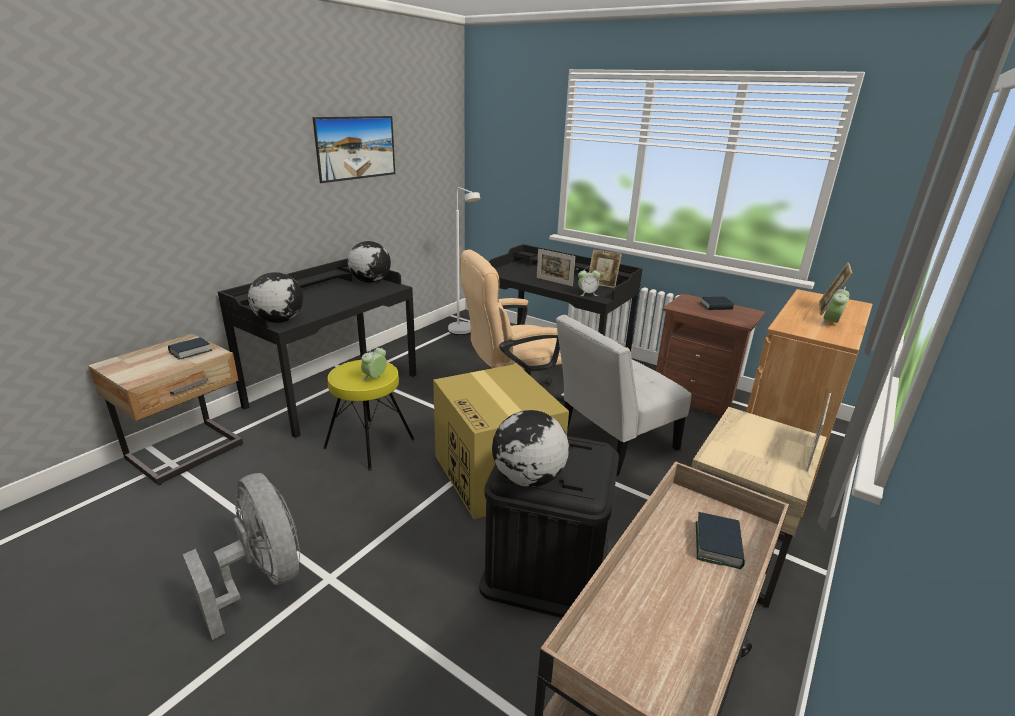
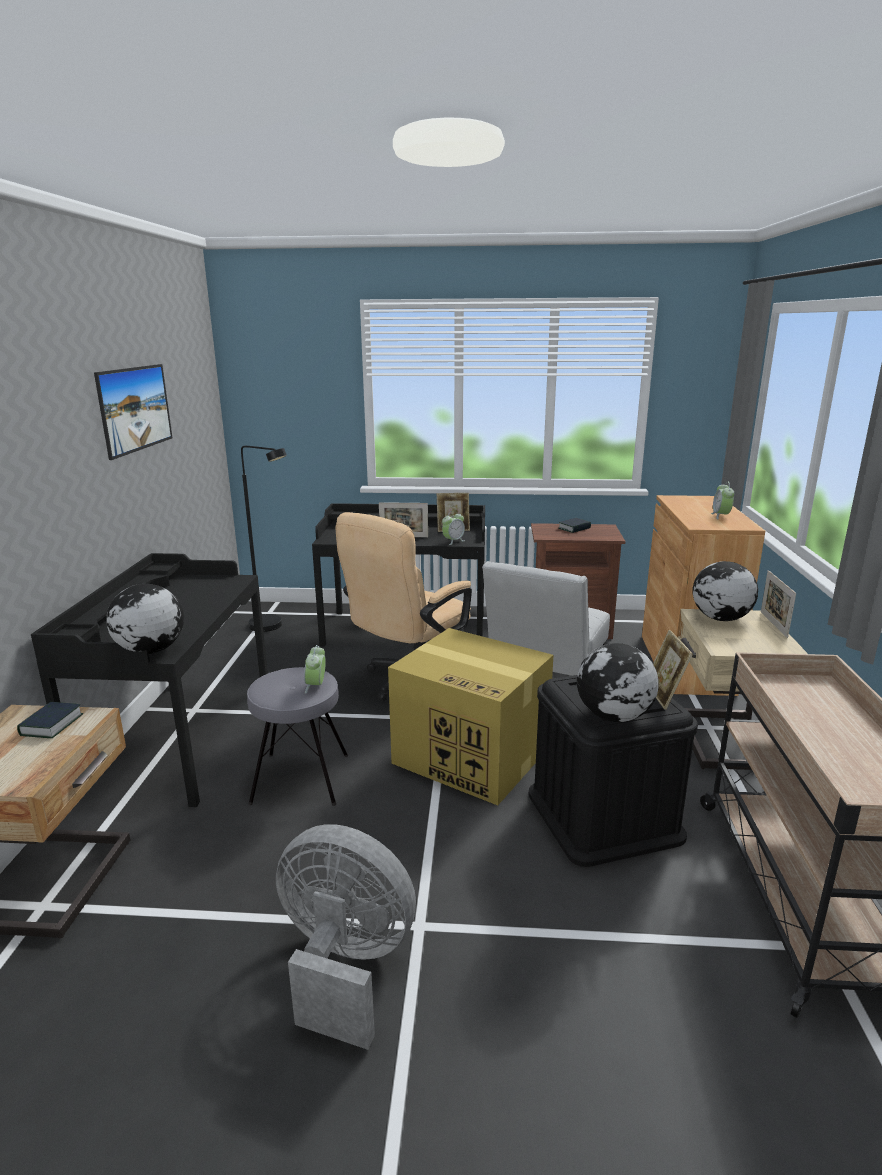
camera: 30 degrees left, 5 degrees down
yellow stool [323,360,415,471] -> grey stool [247,667,348,806]
globe [348,241,391,283] -> globe moved to [693,561,758,621]
white floor lamp [448,187,480,335] -> black floor lamp [241,446,287,632]
book [696,512,745,569] -> none
picture frame [819,262,852,315] -> picture frame moved to [653,630,693,710]

